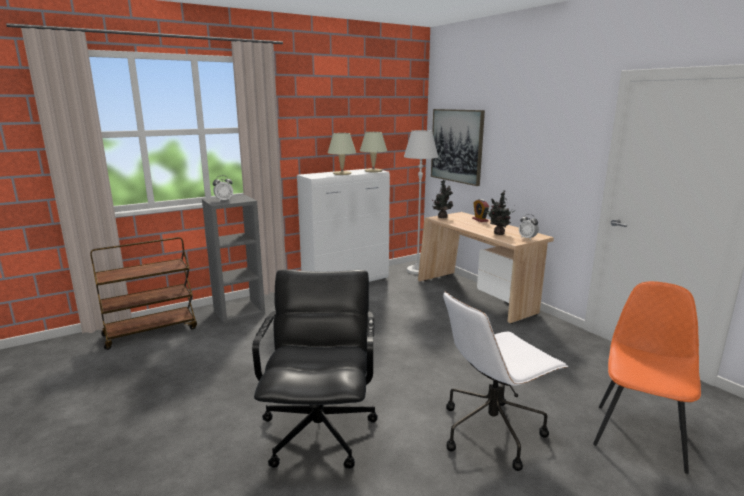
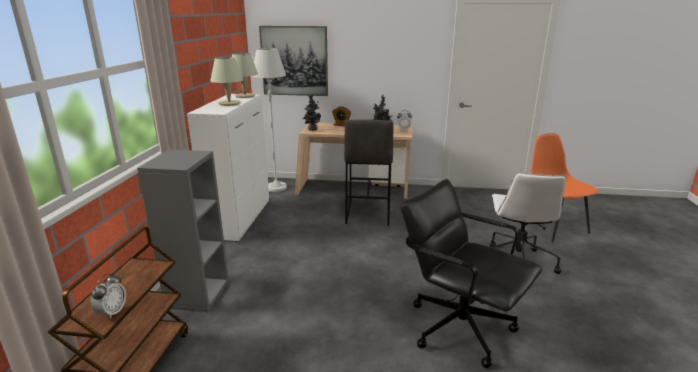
camera: 50 degrees left, 5 degrees up
alarm clock [213,175,233,202] -> alarm clock moved to [91,274,126,319]
none -> grey stool [344,120,393,226]

